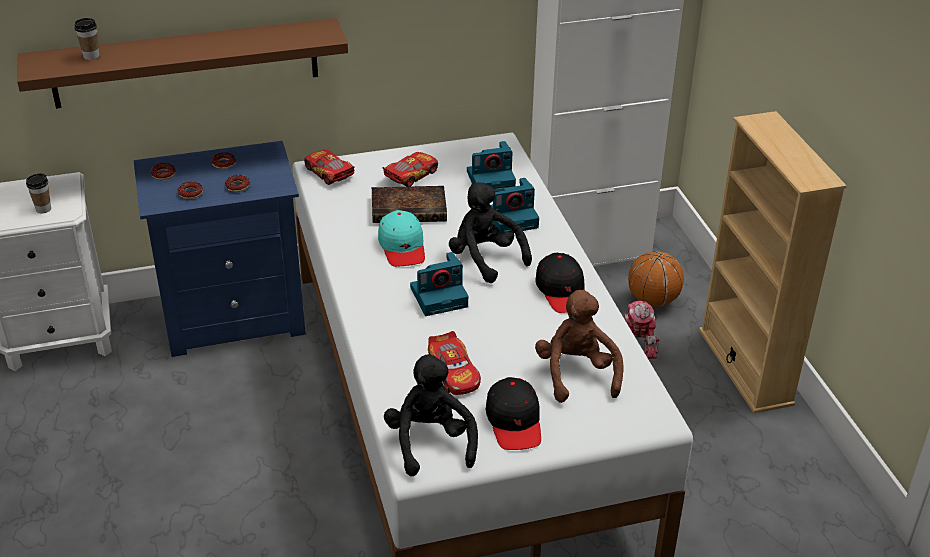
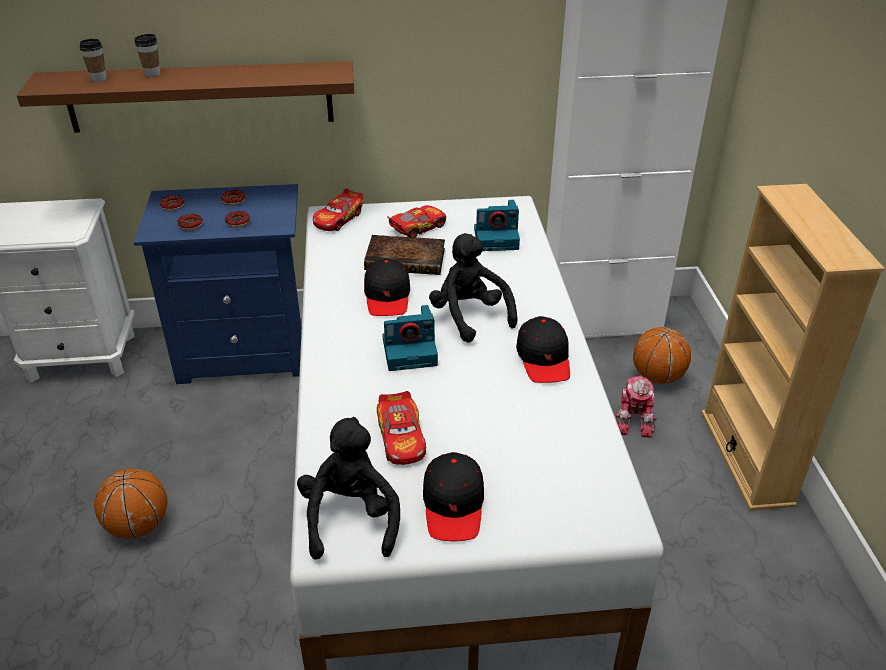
camera: 10 degrees right, 0 degrees up
cup [26,173,51,213] -> cup moved to [135,34,160,77]
toy car [304,149,354,185] -> toy car turned 120 degrees counterclockwise [313,189,363,231]
turquoise cap [378,210,425,267] -> black cap [364,258,410,316]
camera [491,178,539,233] -> none
brown plush toy [535,290,624,403] -> none
none -> basketball [94,469,168,539]

